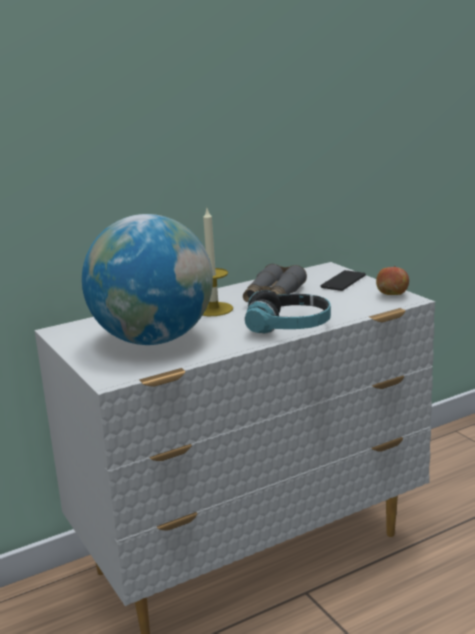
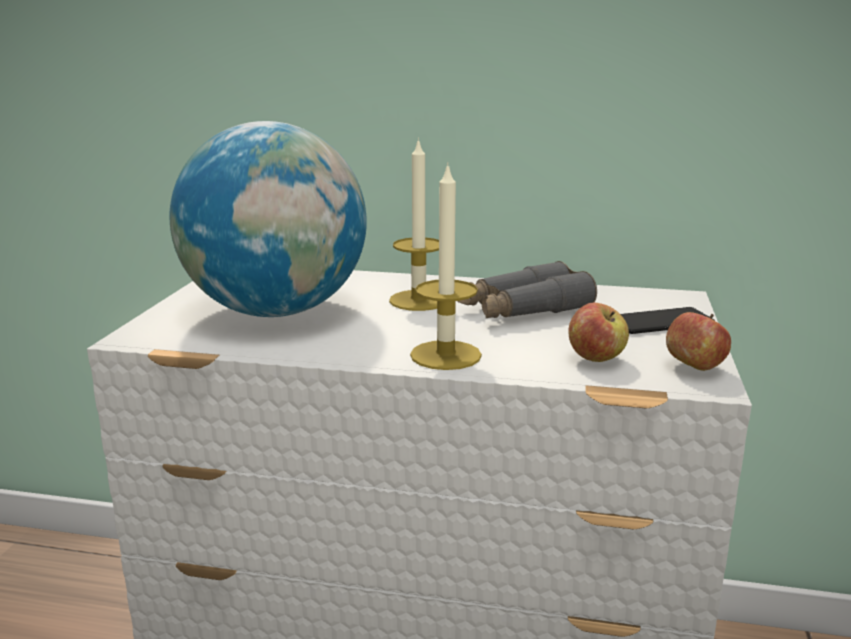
camera: 40 degrees right, 0 degrees up
headphones [245,290,331,334] -> candle [410,162,482,370]
none -> apple [568,303,629,362]

